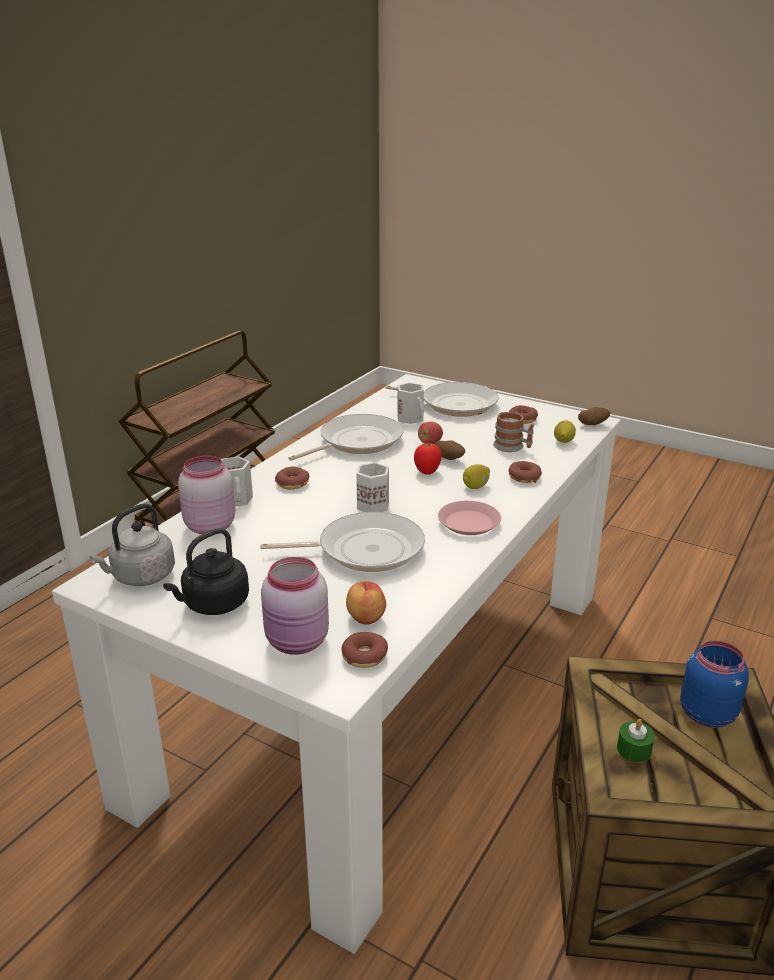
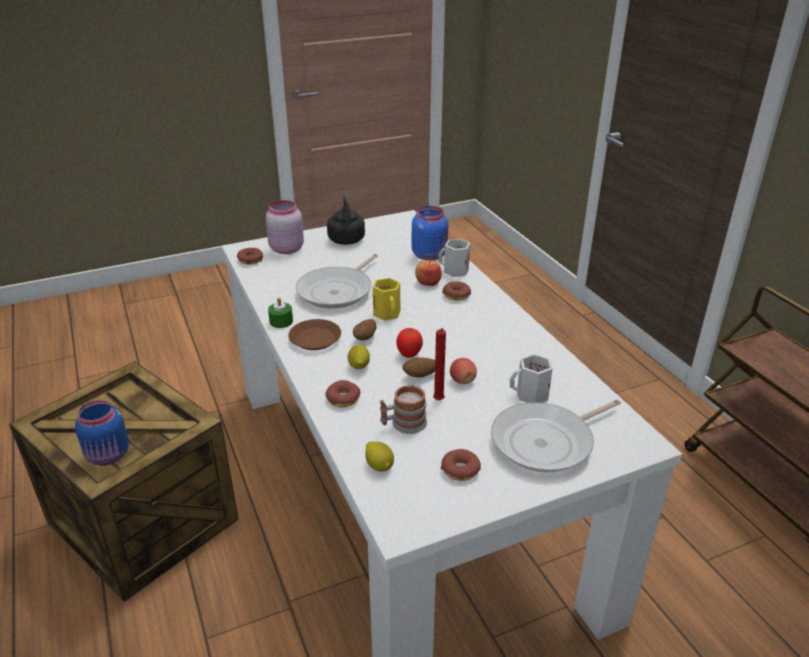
camera: 125 degrees right, 5 degrees up
grey kettle [90,503,175,586] -> none
pink jar [178,455,235,534] -> blue jar [412,206,448,261]
frying pan [288,414,403,461] -> none
apple [346,581,386,625] -> apple moved to [415,260,442,286]
white mug [356,462,389,512] -> yellow mug [373,278,400,321]
pink plate [438,501,501,535] -> brown plate [288,319,341,350]
potato [578,407,610,425] -> potato moved to [353,319,376,341]
green candle [617,719,655,762] -> green candle moved to [268,297,293,328]
none -> red candle [433,328,446,400]

